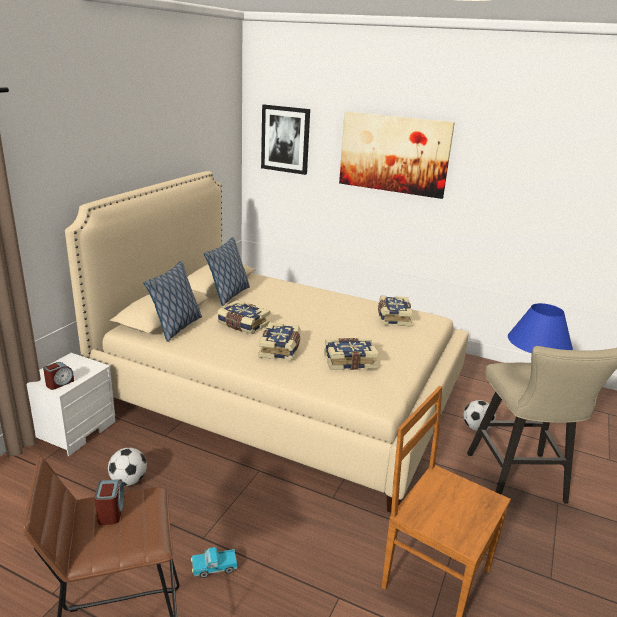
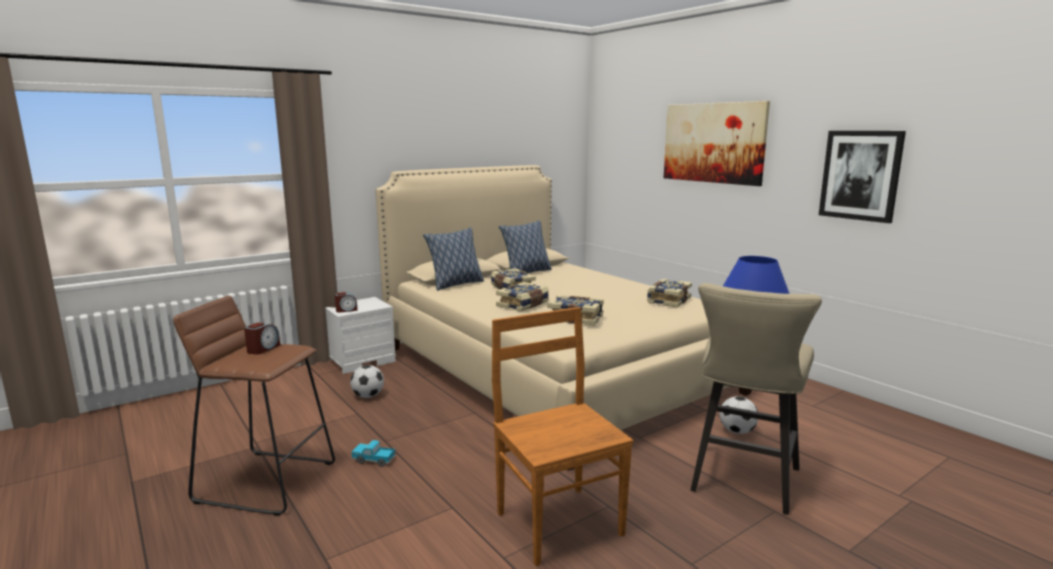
camera: 30 degrees right, 10 degrees down
picture [261,105,310,175] -> picture moved to [819,131,906,223]

